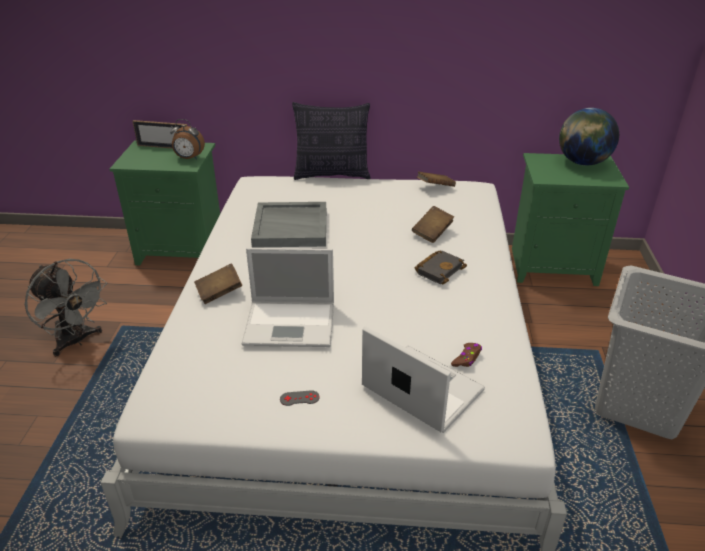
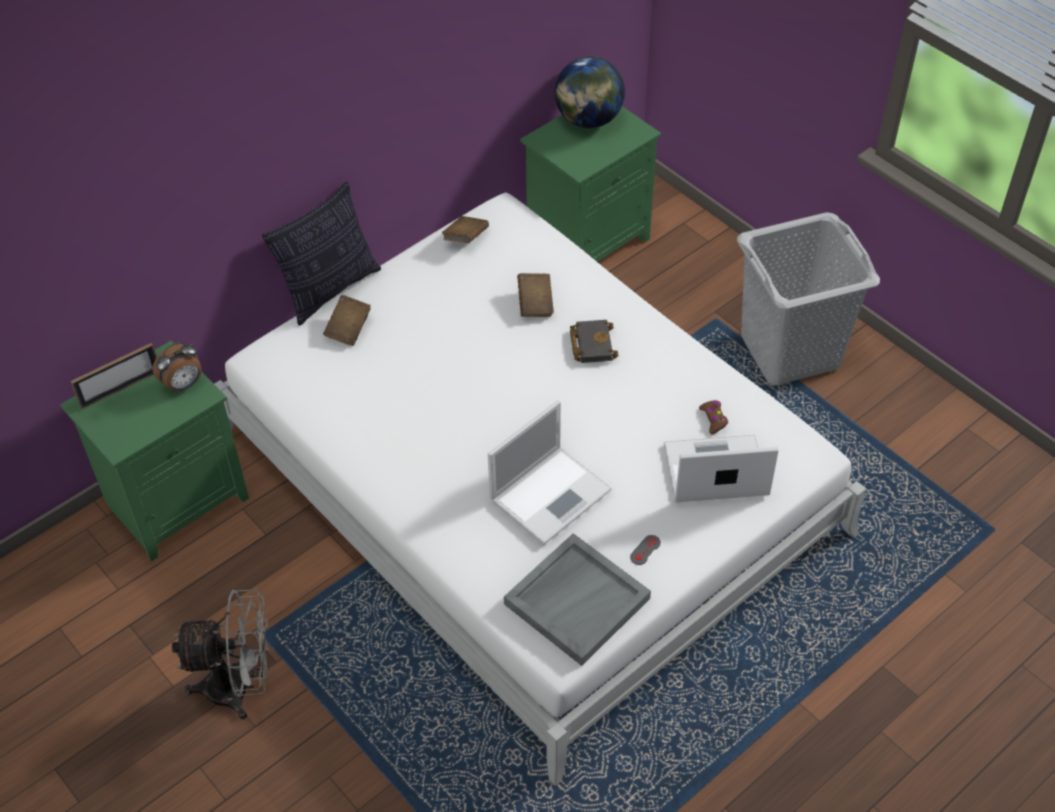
camera: 45 degrees left, 15 degrees up
brown book [194,263,242,304] -> brown book moved to [323,295,371,346]
grey tray [251,202,326,248] -> grey tray moved to [504,533,651,666]

